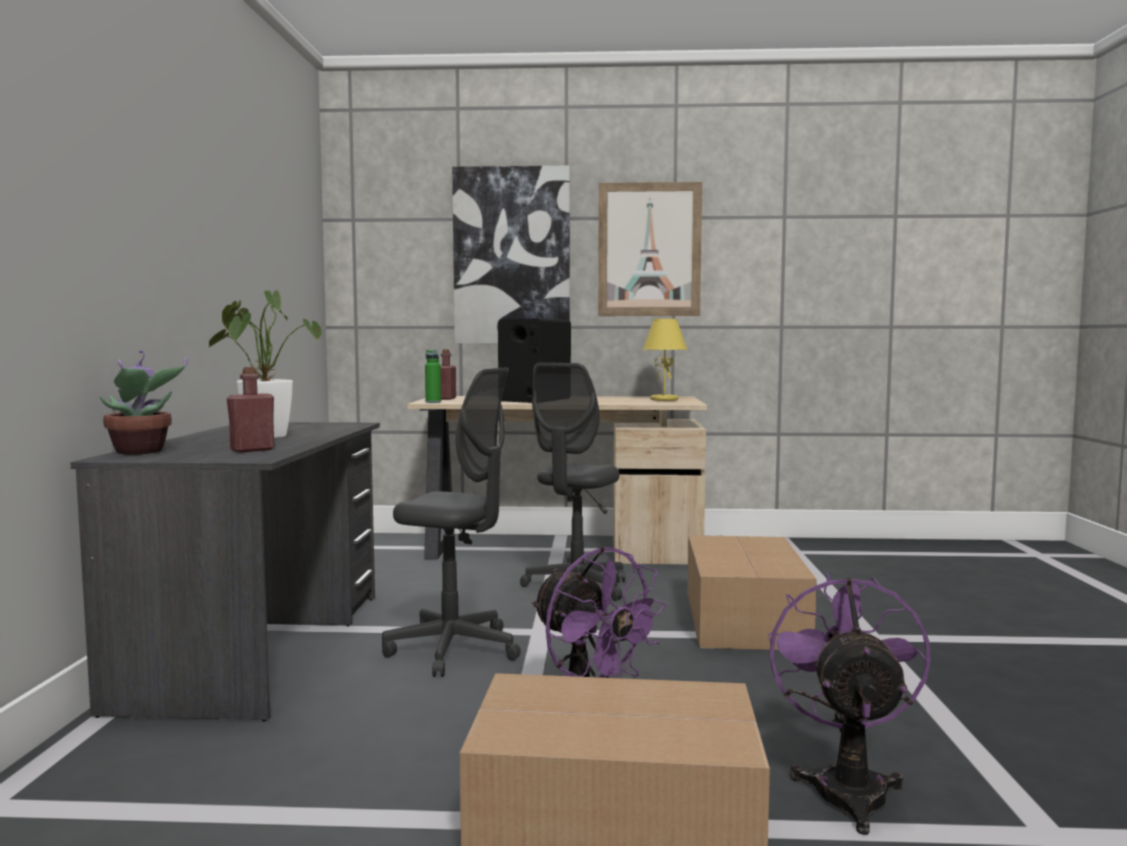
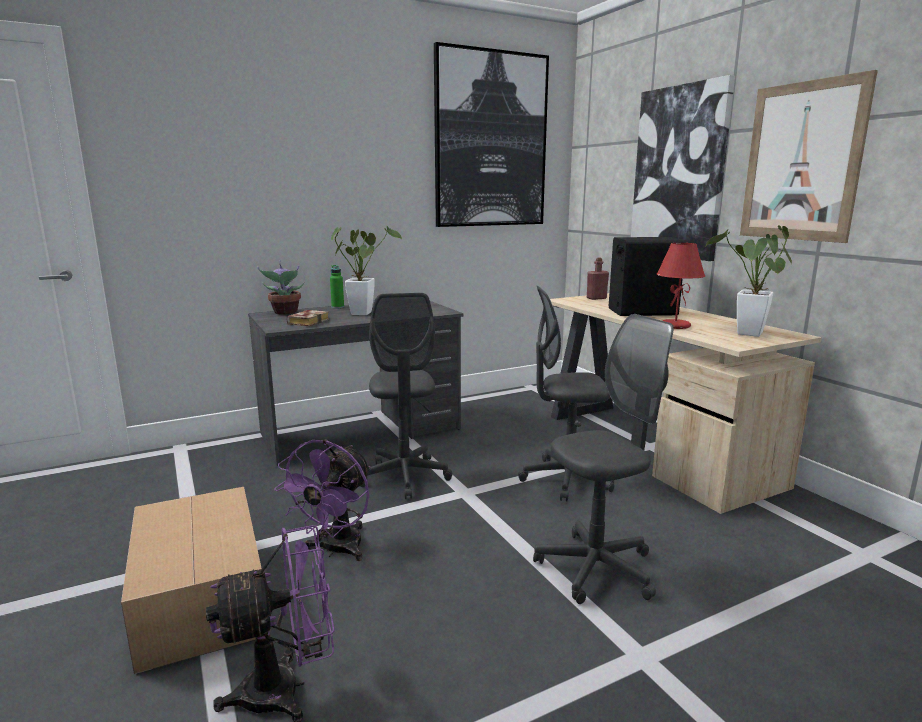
camera: 60 degrees right, 10 degrees up
red bottle [227,367,274,453] -> book [287,310,329,326]
green bottle [425,350,441,403] -> green bottle moved to [330,265,344,309]
yellow table lamp [643,319,687,401] -> potted plant [705,225,792,337]
cardboard box [688,535,817,650] -> grey office chair [533,314,674,604]
none -> picture [434,42,549,227]
none -> red table lamp [657,243,705,329]

